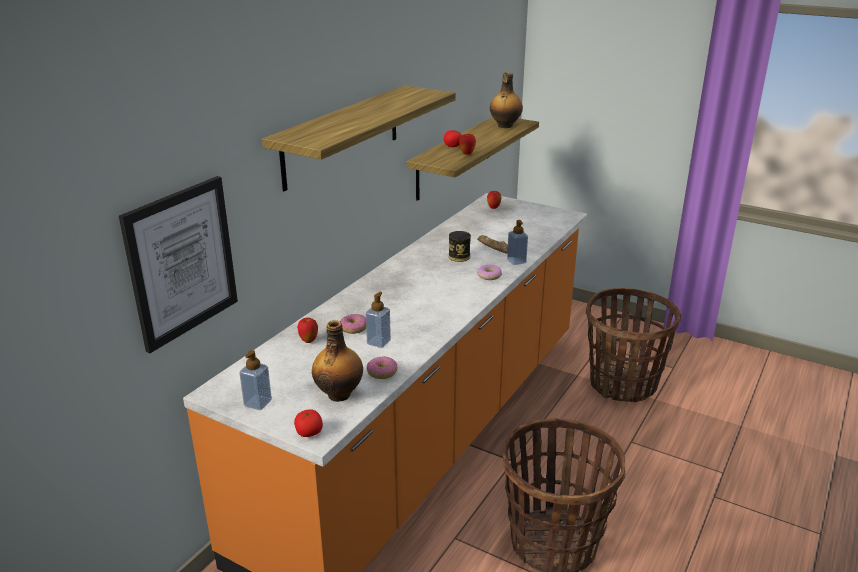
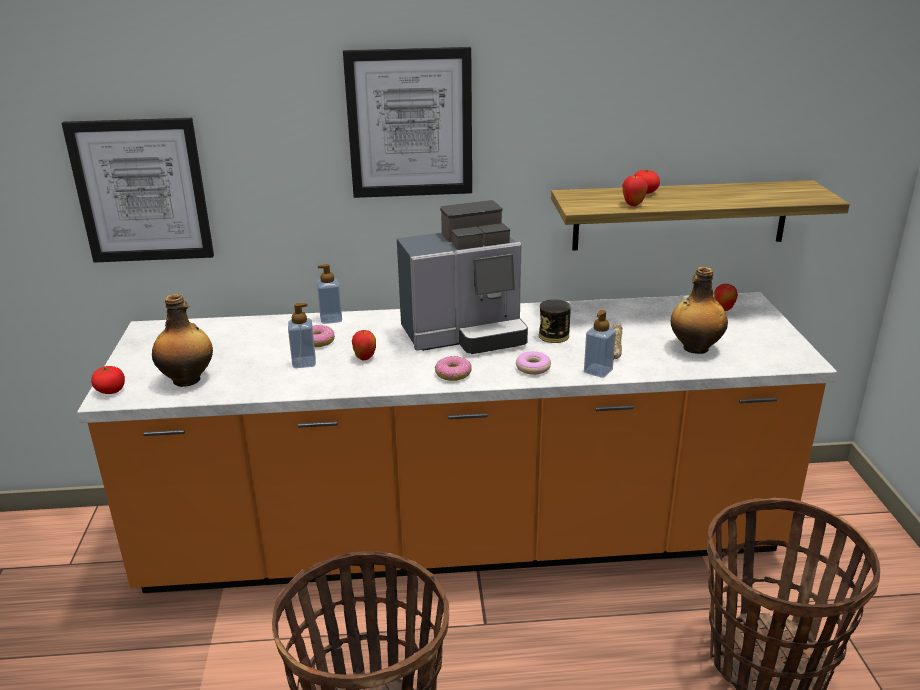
camera: 55 degrees right, 0 degrees up
soap dispenser [240,350,272,410] -> soap dispenser moved to [317,264,342,324]
shelf [262,85,456,191] -> picture [343,47,472,198]
apple [297,317,318,343] -> apple moved to [352,330,376,360]
donut [367,356,398,379] -> donut moved to [435,356,472,381]
bottle [490,73,523,128] -> bottle moved to [671,267,728,354]
none -> coffee machine [397,200,528,354]

